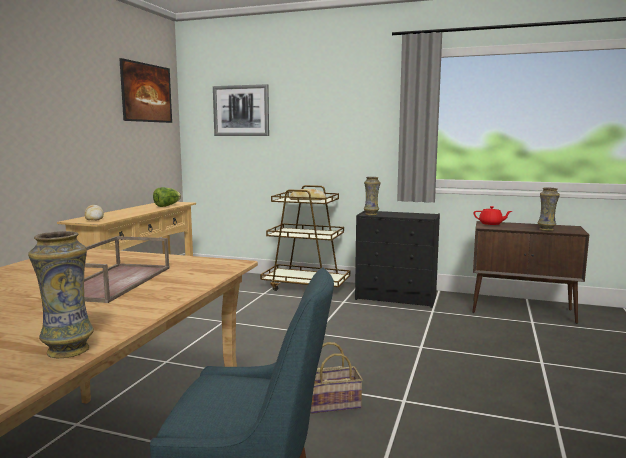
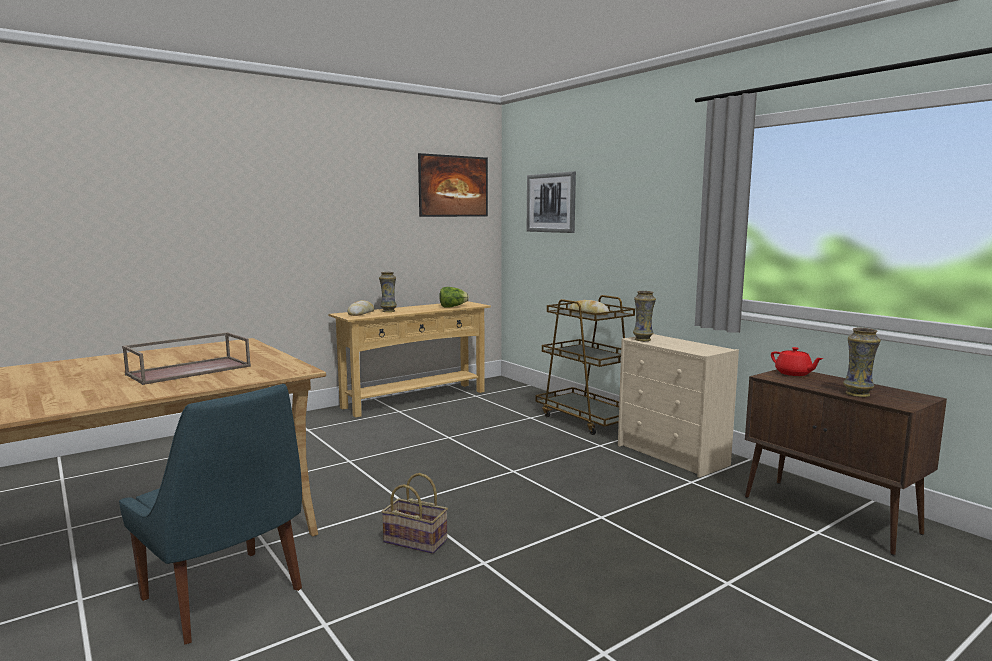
camera: 35 degrees right, 0 degrees up
vase [28,231,94,358] -> vase moved to [379,272,397,312]
black dresser [355,210,440,308] -> beige dresser [618,334,739,478]

